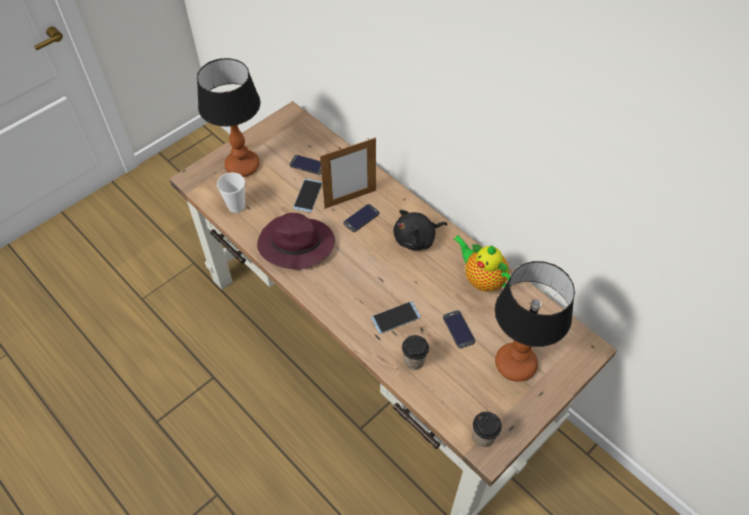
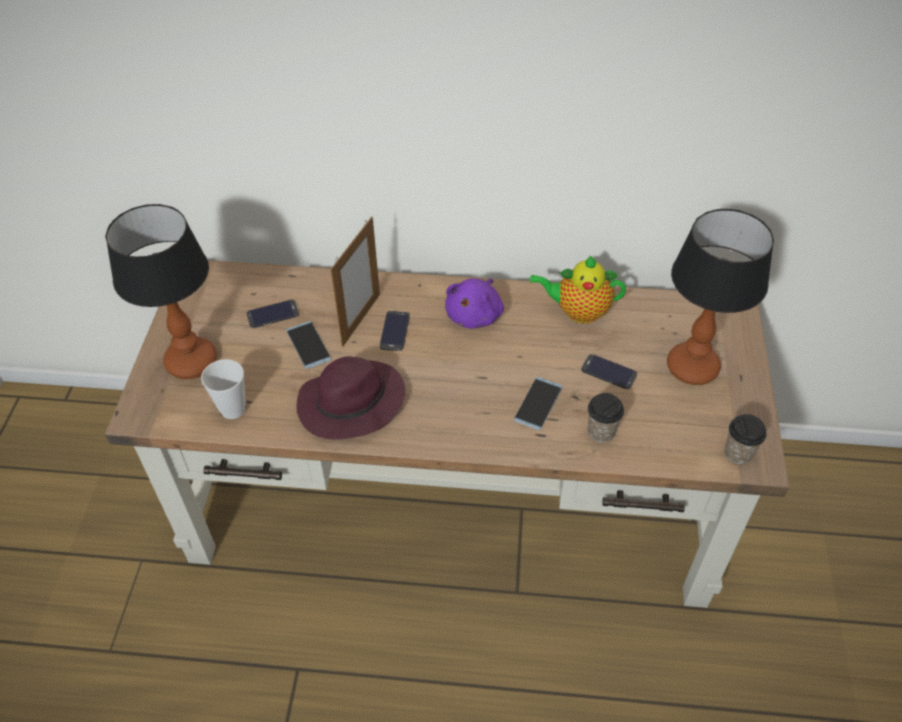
camera: 40 degrees left, 5 degrees down
black plush toy [394,210,447,251] -> purple plush toy [445,279,504,329]

